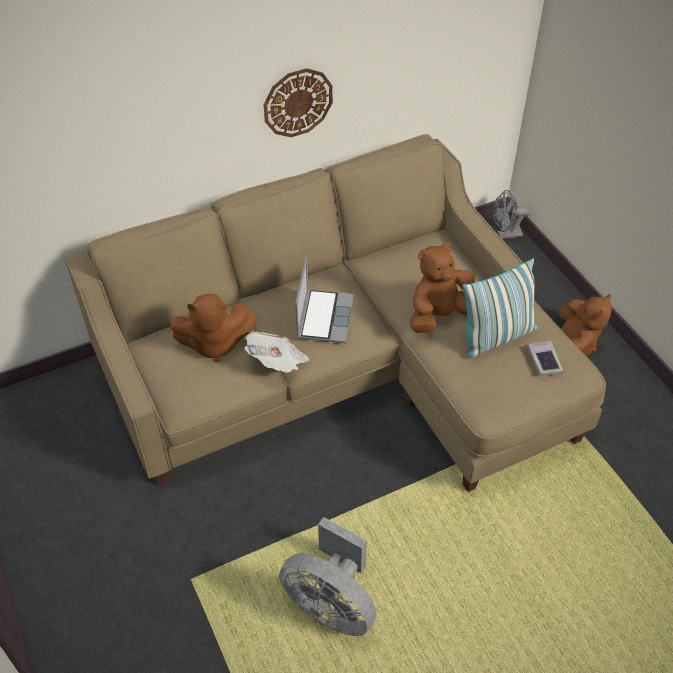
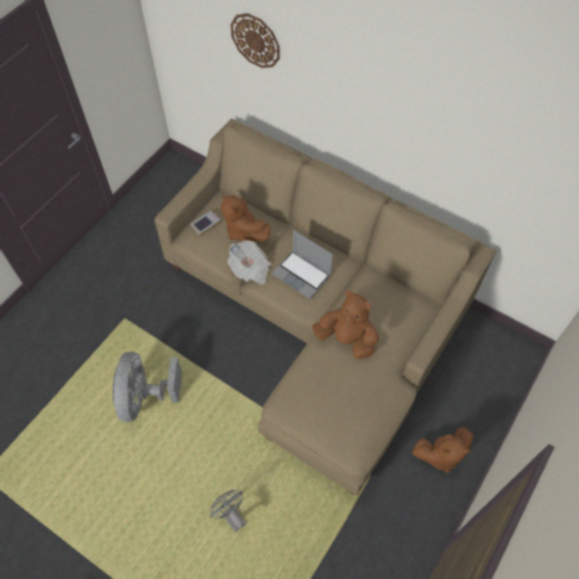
camera: 60 degrees right, 10 degrees up
wall clock [264,68,333,137] -> wall clock moved to [230,13,280,68]
laptop [295,256,354,343] -> laptop turned 60 degrees clockwise [272,230,333,299]
pillow [462,259,537,359] -> none
grey fan [493,190,531,239] -> grey fan moved to [209,490,246,532]
book [527,341,563,376] -> book moved to [190,210,221,236]

